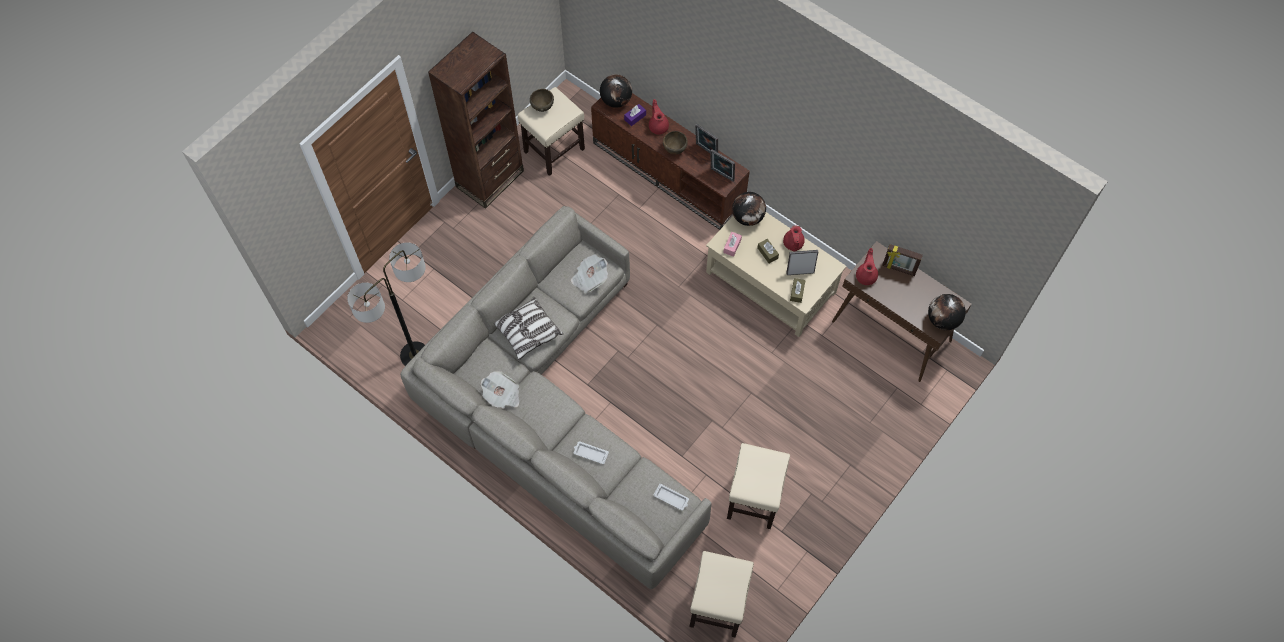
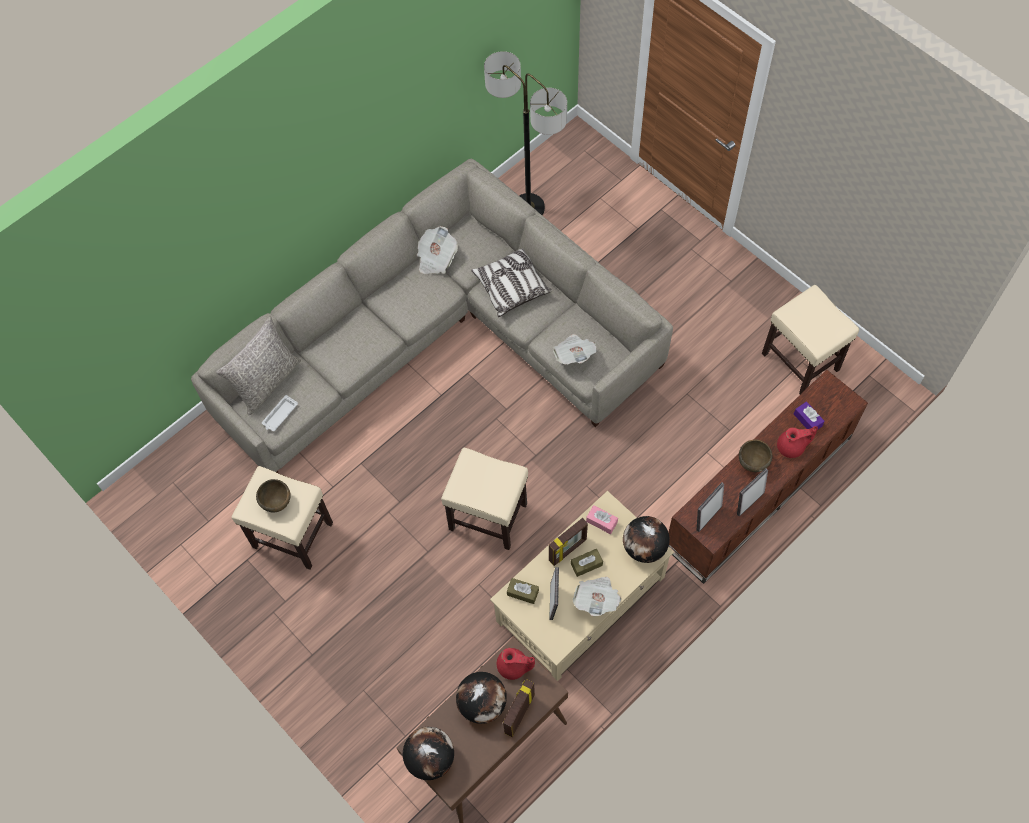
camera: 100 degrees right, 0 degrees up
brown bookcase [428,31,524,209] -> none
brown bowl [530,89,554,112] -> brown bowl moved to [256,479,291,512]
white tray [574,441,609,464] -> none
globe [600,74,632,108] -> globe moved to [456,672,507,724]
beige stool [689,551,754,637] -> beige stool moved to [441,448,528,550]
red teapot [783,226,805,252] -> newspaper [572,577,621,616]
none -> grey pillow [216,317,301,416]
none -> picture frame [549,518,588,566]

